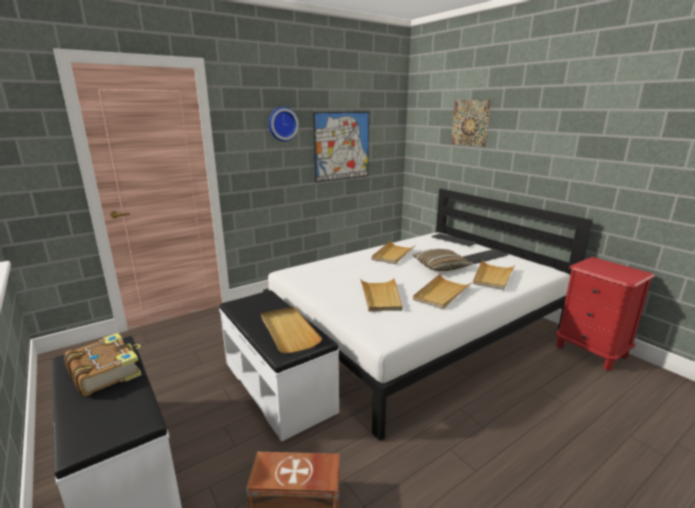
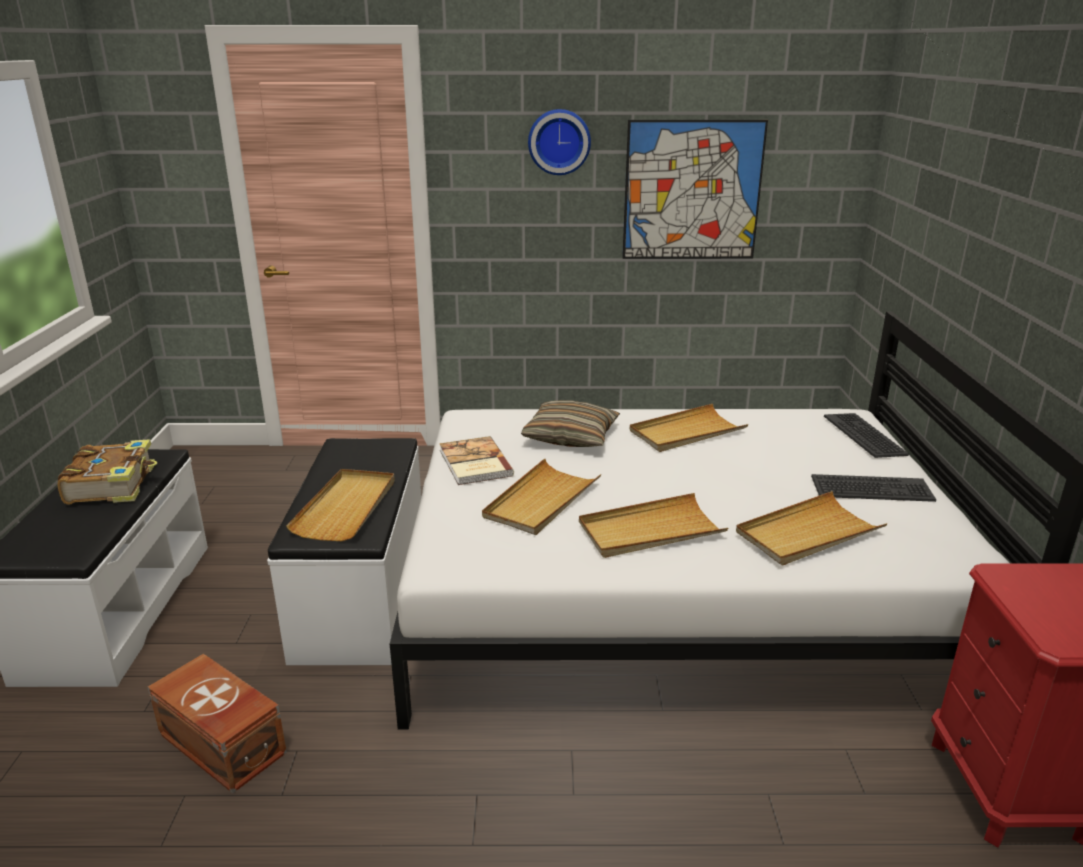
camera: 35 degrees right, 5 degrees up
pillow [413,249,472,271] -> pillow moved to [521,400,620,447]
picture [451,100,491,147] -> none
none -> book [440,436,514,485]

